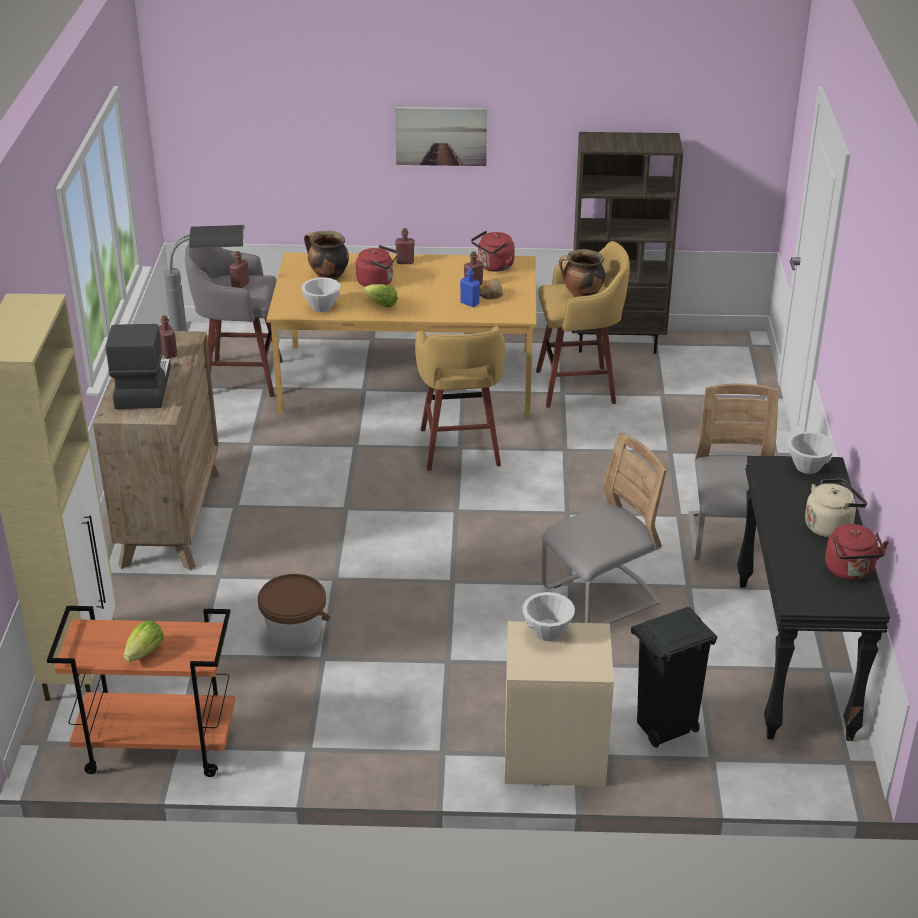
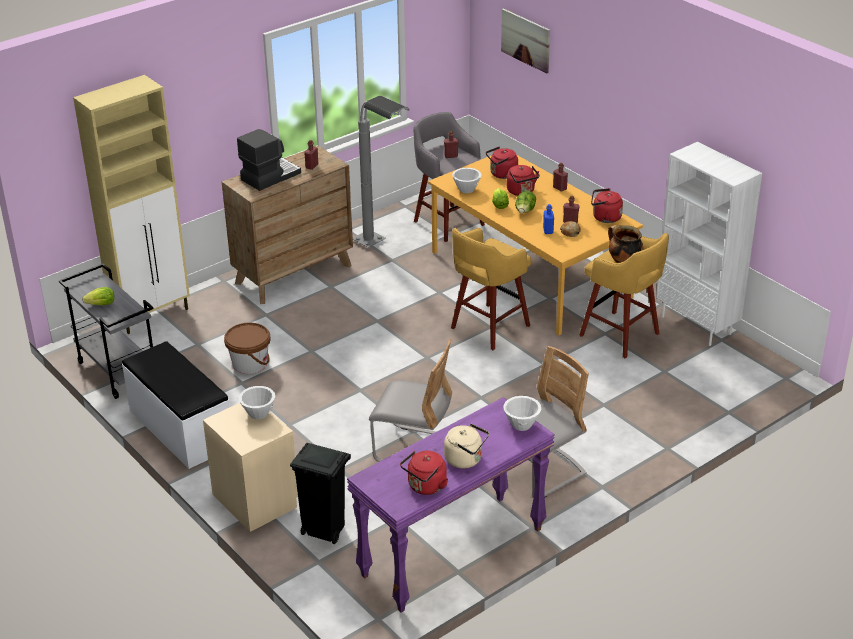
camera: 50 degrees right, 0 degrees up
orange cart [47,606,235,777] -> grey cart [59,264,154,399]
cooking pot [304,231,349,280] -> red kettle [486,146,518,179]
picture [395,107,487,166] -> picture moved to [501,8,550,74]
brown bookcase [572,132,683,354] -> white bookcase [656,142,762,346]
black console table [737,455,890,741] -> purple console table [347,397,555,613]
none -> white bench [122,341,229,469]
none -> lettuce [515,191,536,213]

